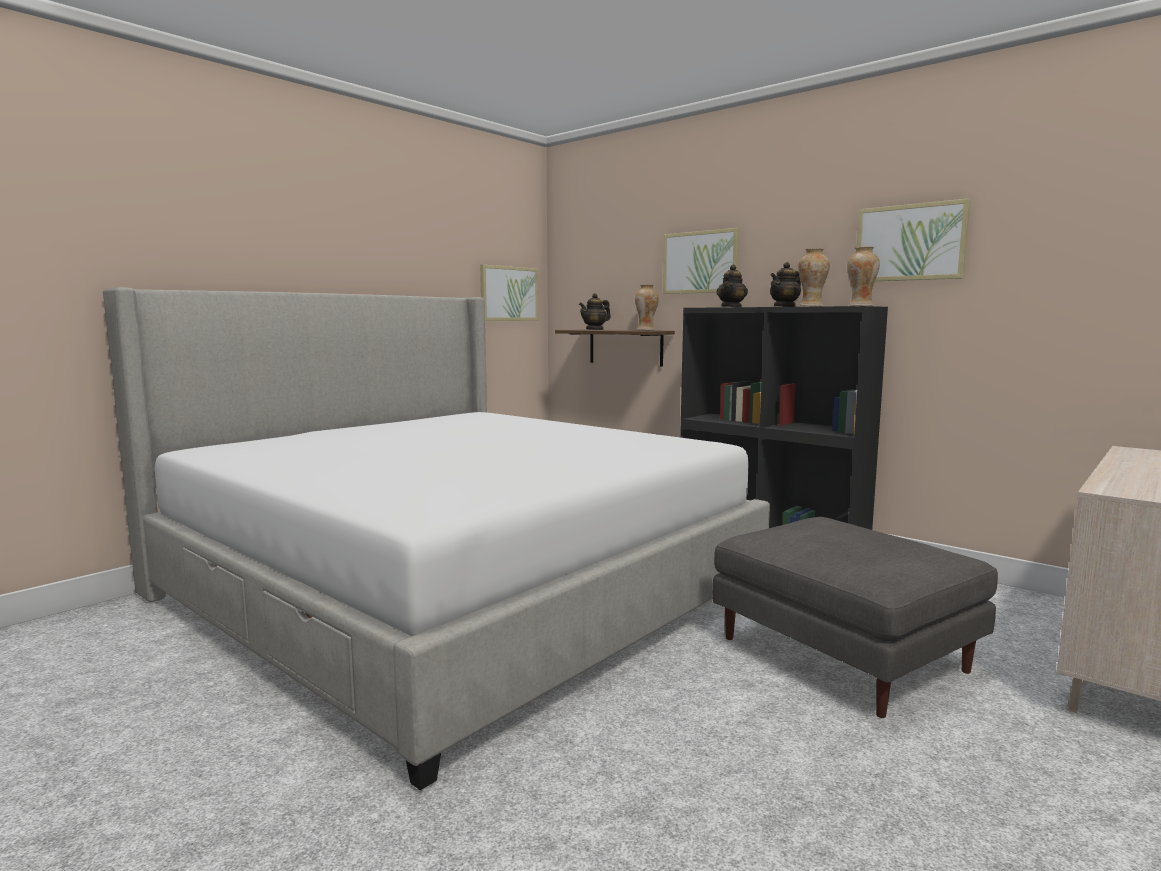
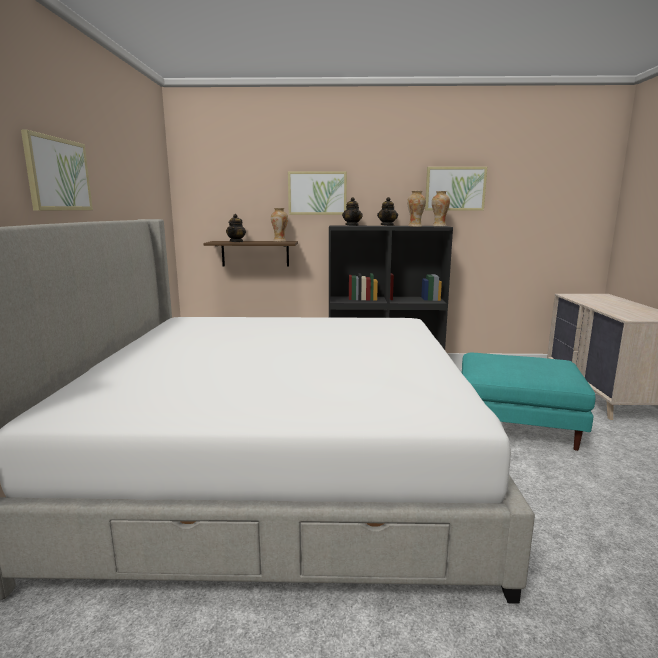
camera: 40 degrees left, 5 degrees up
picture [480,265,538,321] -> picture moved to [21,130,93,211]
grey ottoman [712,517,998,718] -> turquoise ottoman [461,353,596,451]

